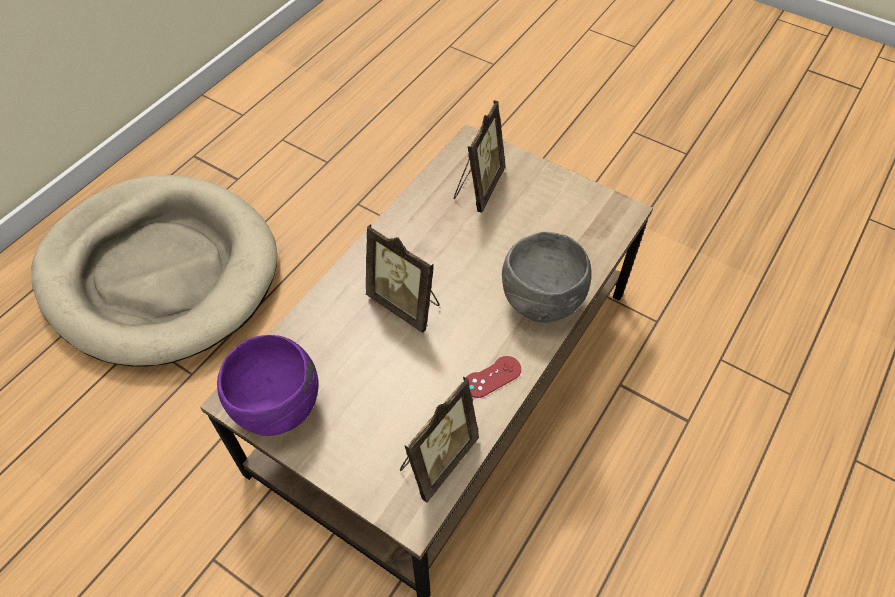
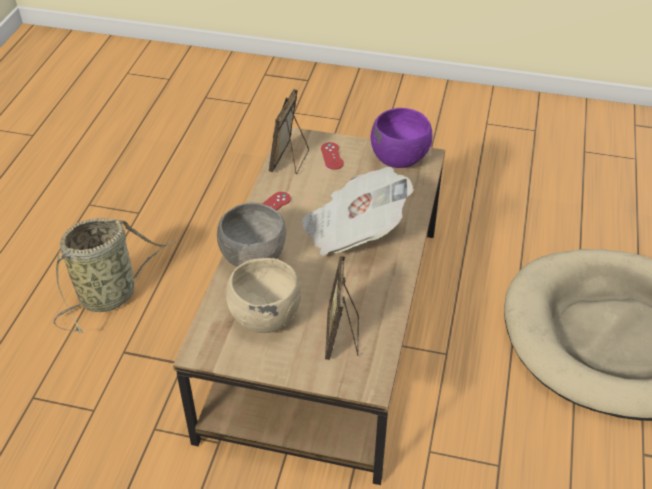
camera: 160 degrees right, 10 degrees down
picture frame [366,224,440,333] -> newspaper [301,167,413,256]
none -> basket [53,218,176,333]
none -> beige bowl [226,258,301,333]
none -> red game controller [321,142,344,170]

